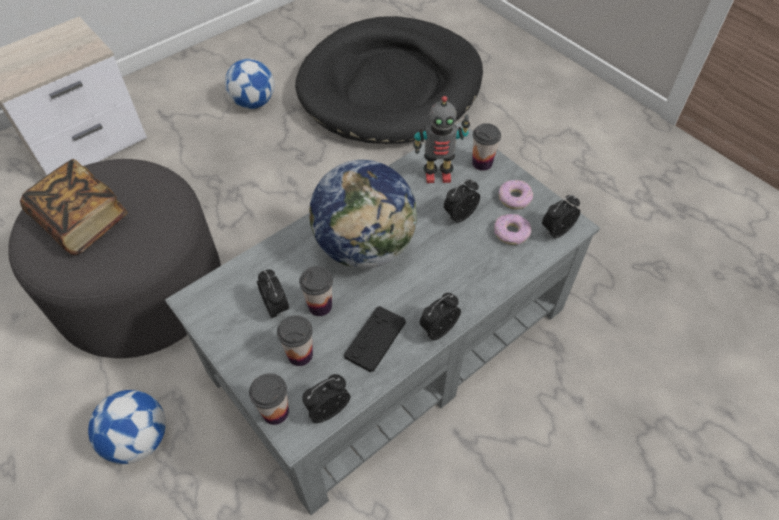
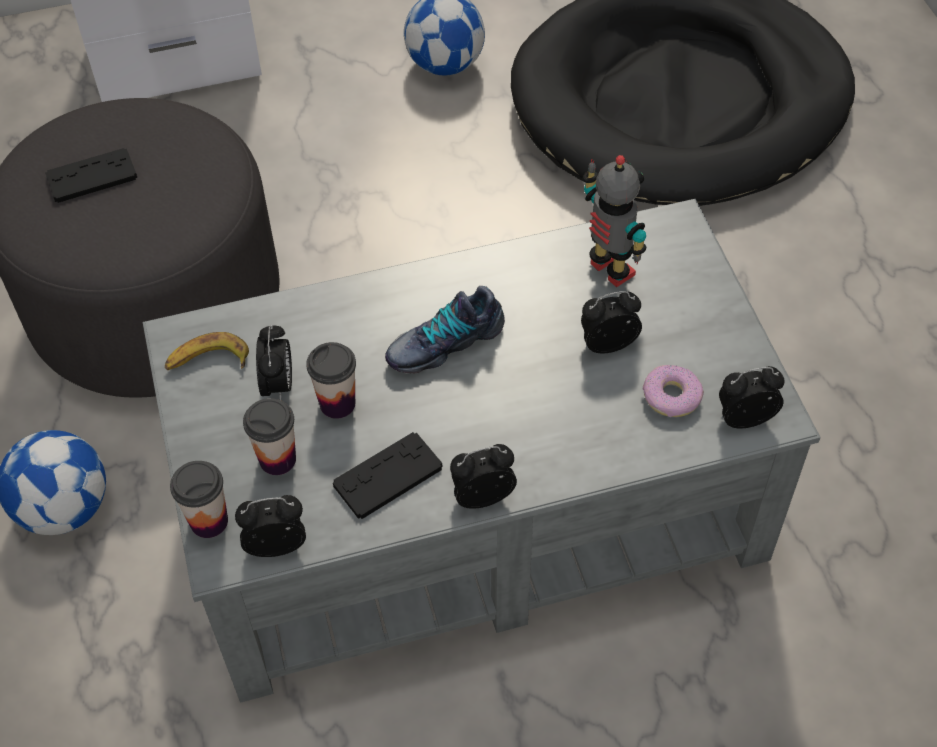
camera: 25 degrees right, 0 degrees up
book [20,159,127,255] -> black game controller [45,148,137,203]
globe [309,160,417,269] -> shoe [385,286,505,373]
toy robot [413,96,470,183] -> toy robot turned 150 degrees counterclockwise [582,155,646,287]
cup [472,123,501,171] -> none
donut [499,180,533,209] -> none
none -> banana [165,332,249,370]

